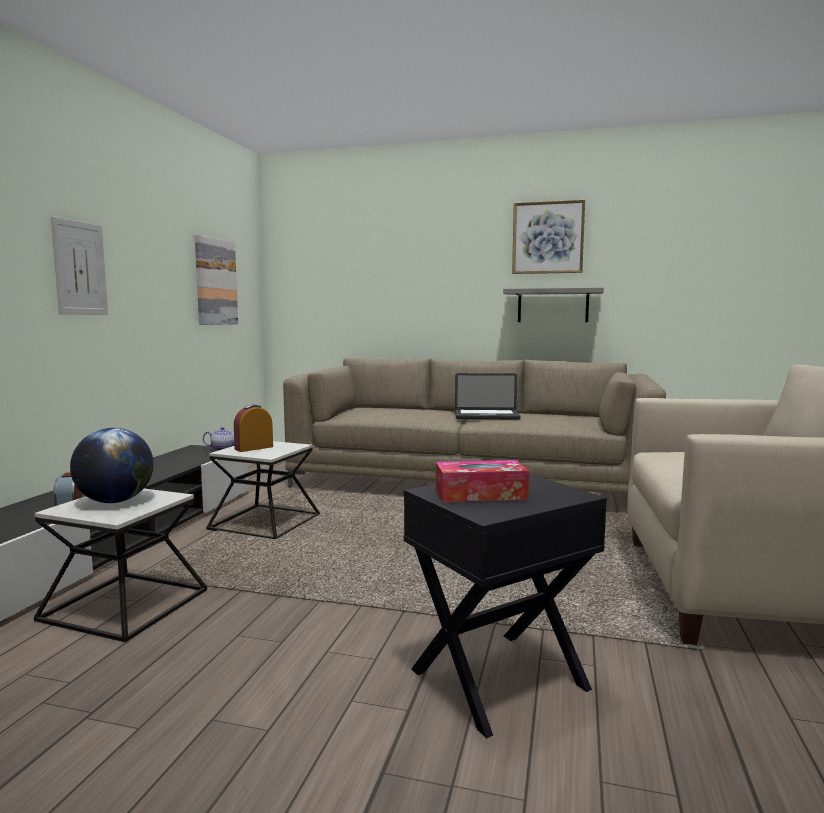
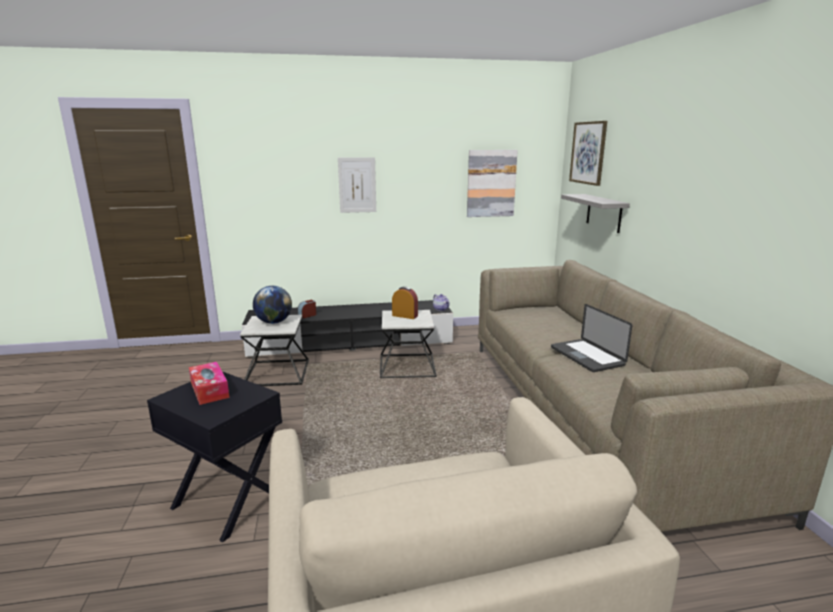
camera: 65 degrees right, 10 degrees up
grey shelf [503,287,604,322] -> grey shelf moved to [561,194,630,233]
picture [512,200,585,274] -> picture moved to [569,121,607,186]

